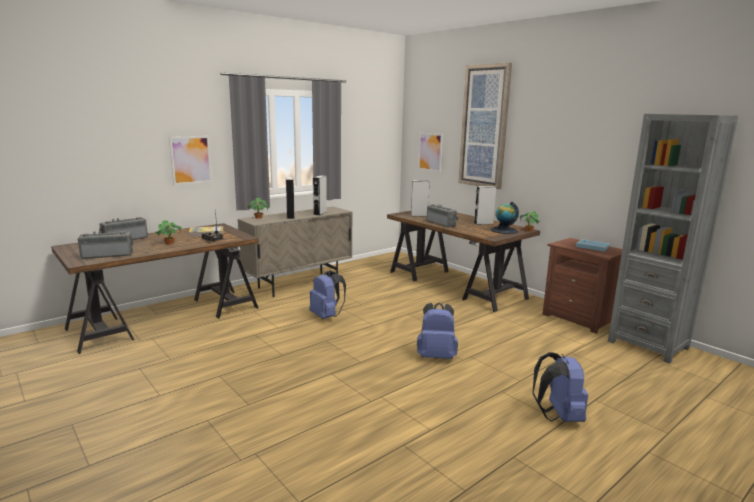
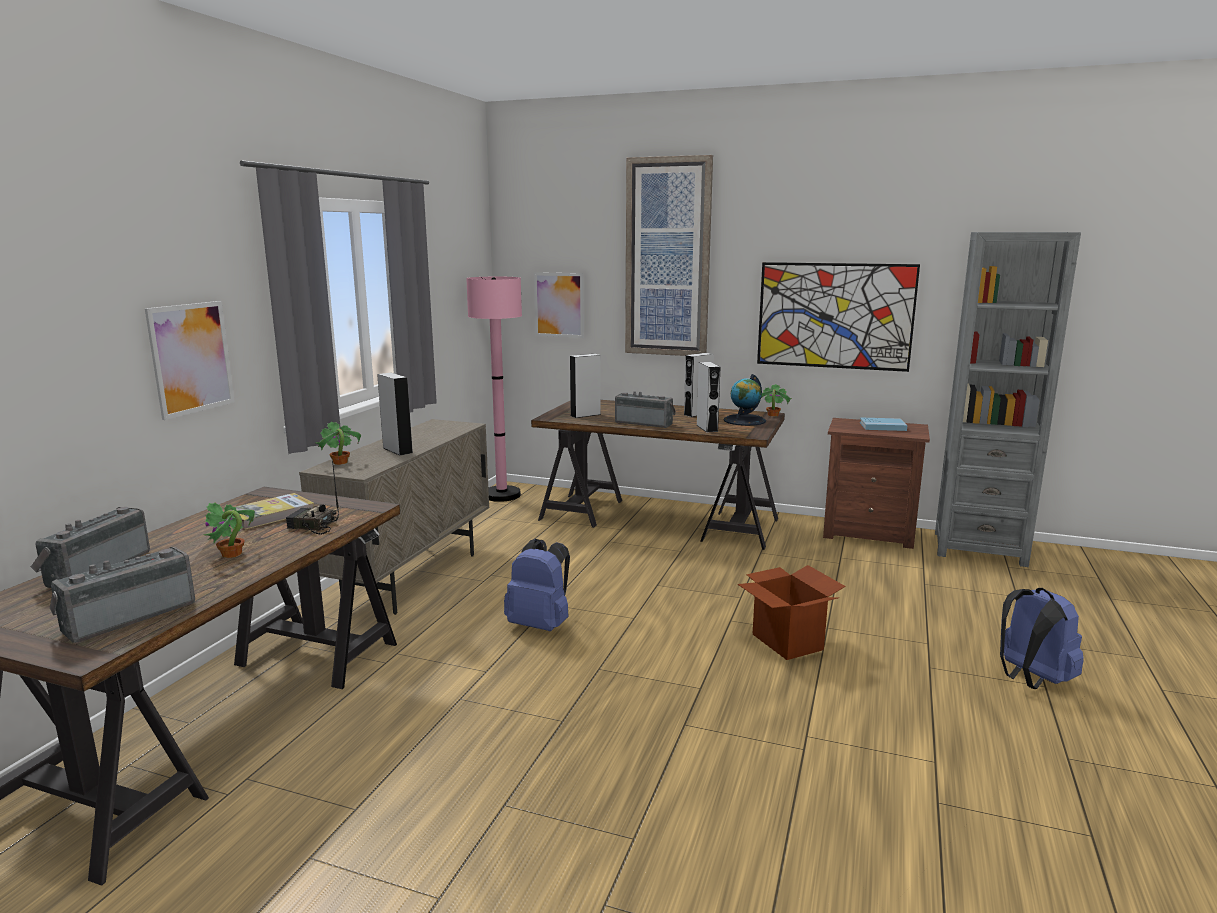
camera: 30 degrees left, 0 degrees up
grey speaker [313,175,327,215] -> grey speaker moved to [697,362,721,433]
blue backpack [417,303,458,359] -> cardboard box [737,565,846,660]
none -> pink floor lamp [466,277,522,502]
none -> picture [757,262,920,372]

